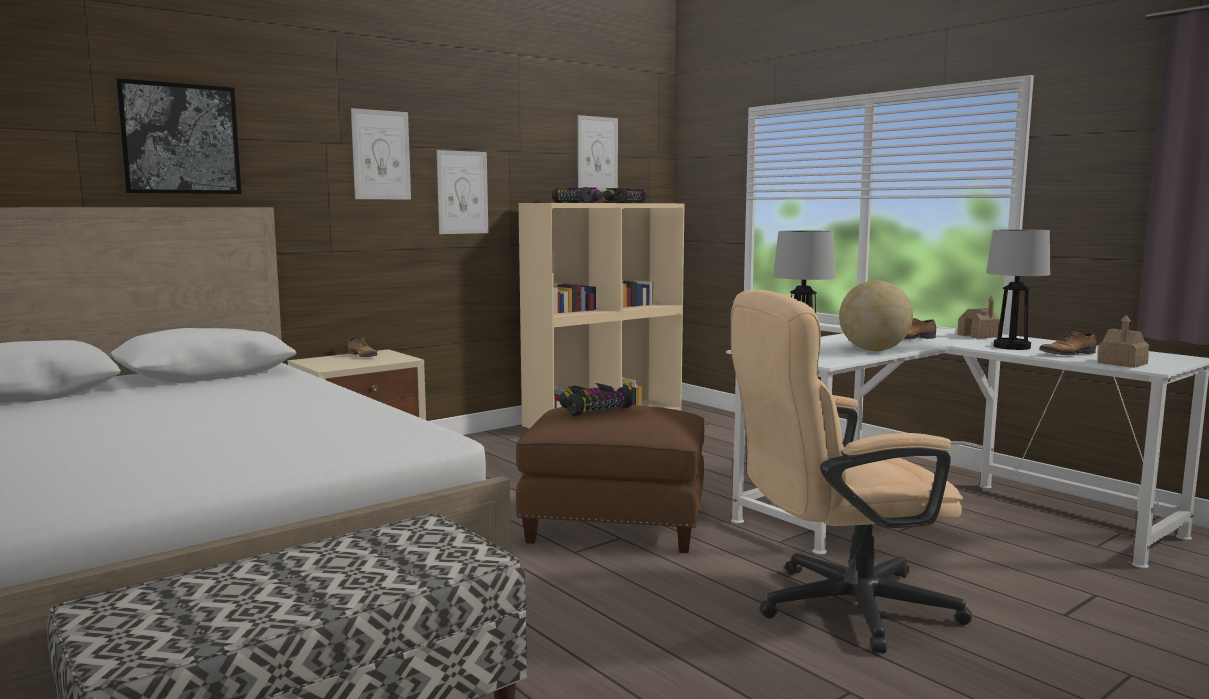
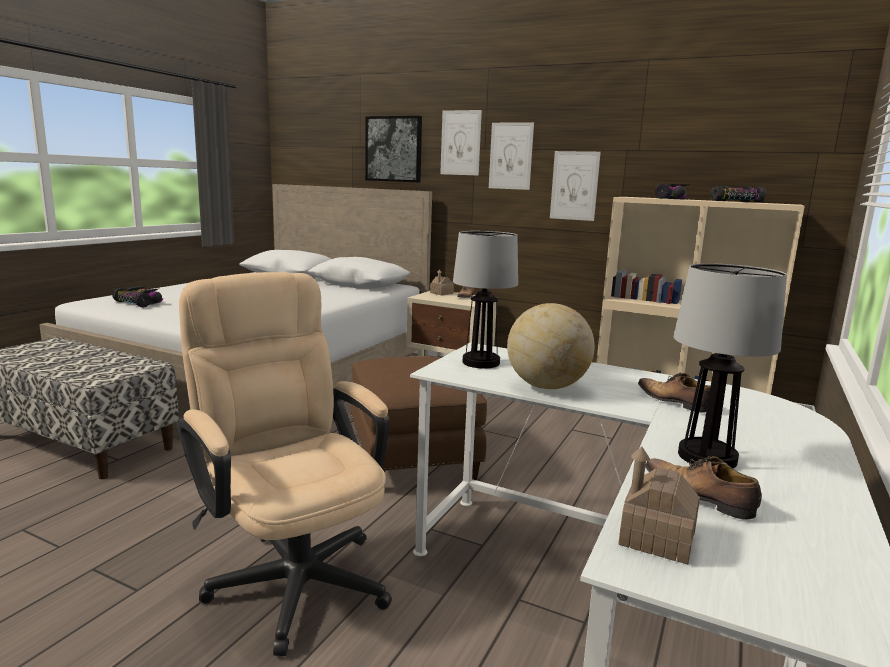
camera: 65 degrees right, 5 degrees up
toy car [559,383,633,416] -> toy car moved to [112,286,163,307]
picture [578,115,618,191] -> picture moved to [440,110,482,176]
toy house [957,296,1000,339] -> toy house moved to [430,269,454,296]

